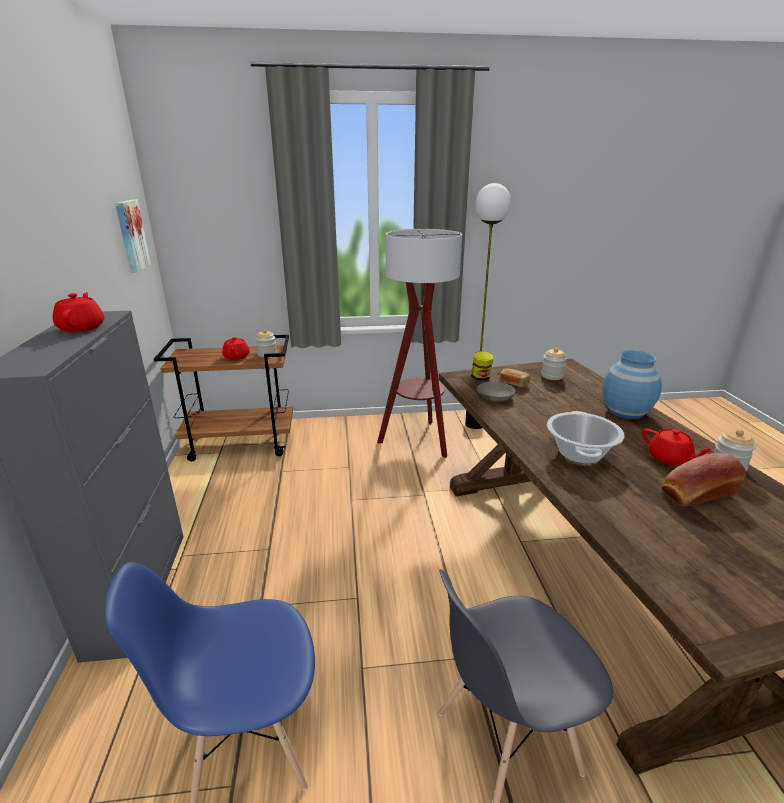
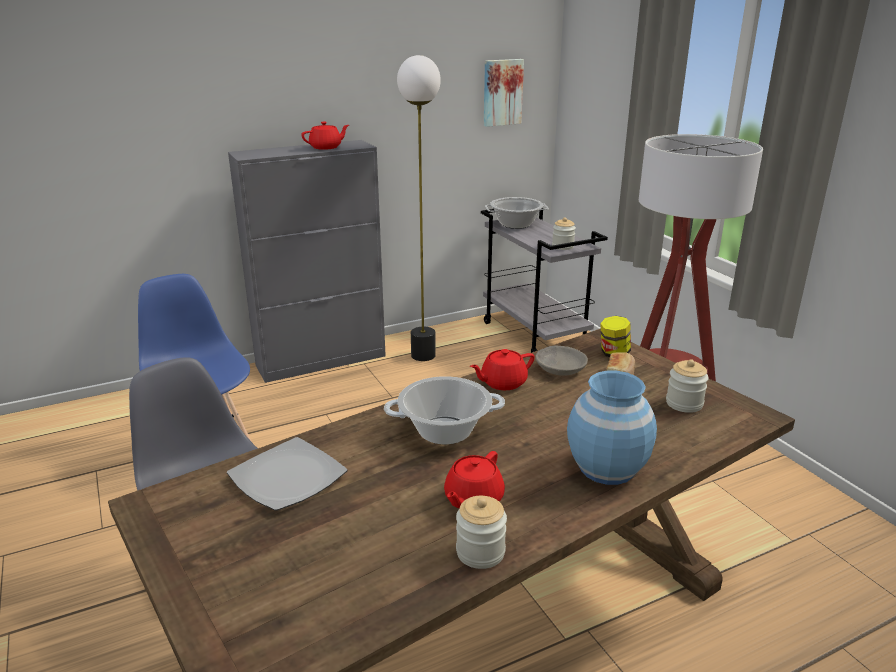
camera: 70 degrees right, 0 degrees up
brown cart [154,335,293,461] -> grey cart [481,208,608,353]
red teapot [222,337,249,360] -> red teapot moved to [470,349,535,390]
floor lamp [465,183,511,429] -> floor lamp moved to [397,55,441,361]
bread [662,453,746,506] -> none
none -> plate [227,437,347,511]
none -> cooking pot [485,197,549,229]

